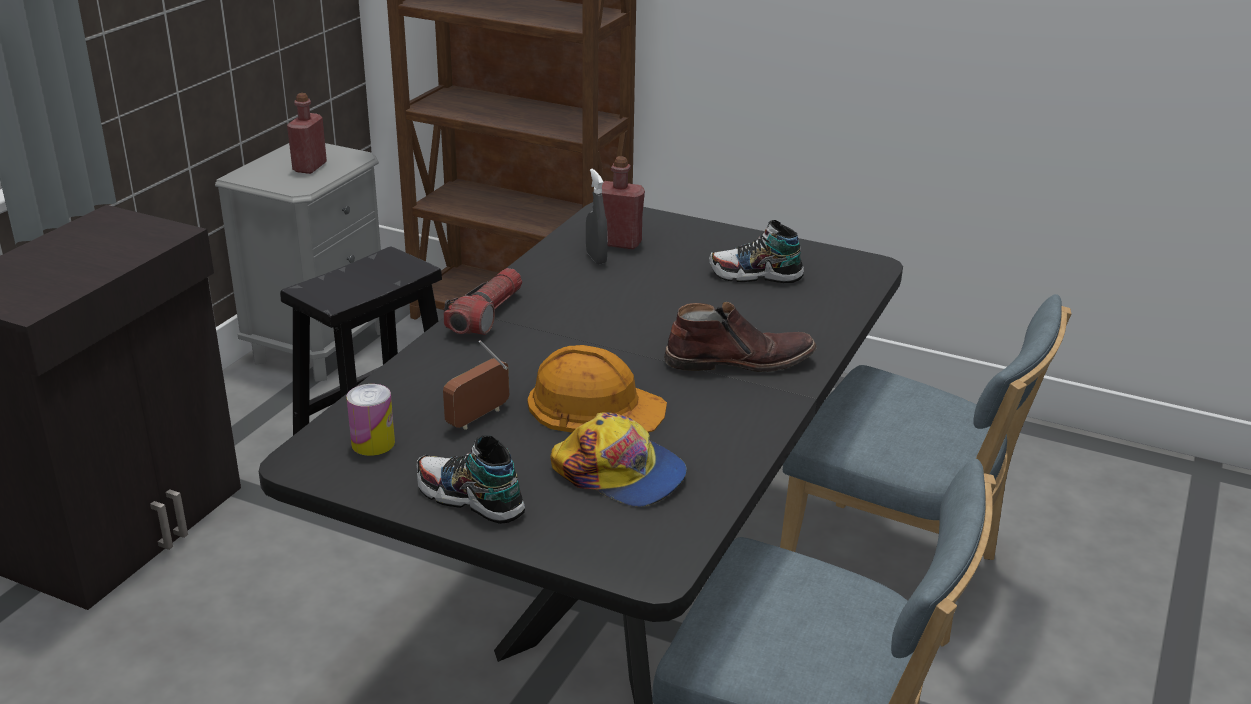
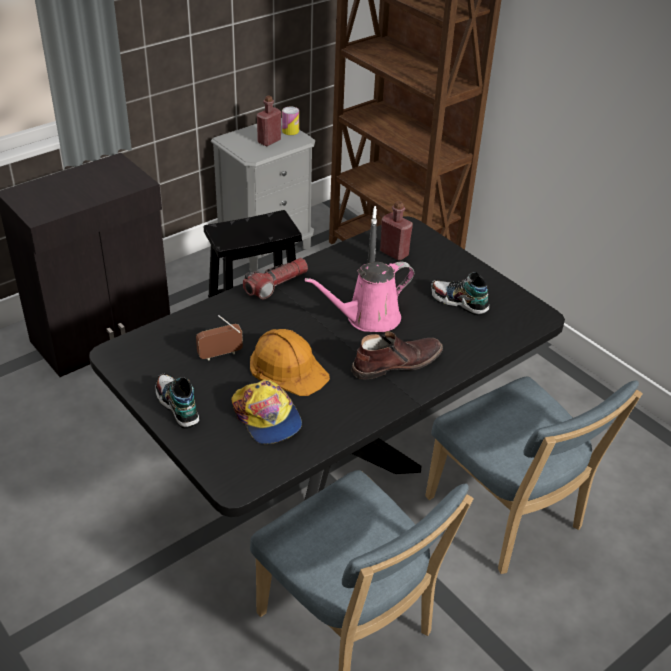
camera: 25 degrees right, 10 degrees up
can [346,384,395,456] -> can moved to [282,107,299,135]
brown boot [664,302,817,372] -> brown boot turned 45 degrees counterclockwise [351,331,443,379]
none -> pink watering can [305,262,414,332]

